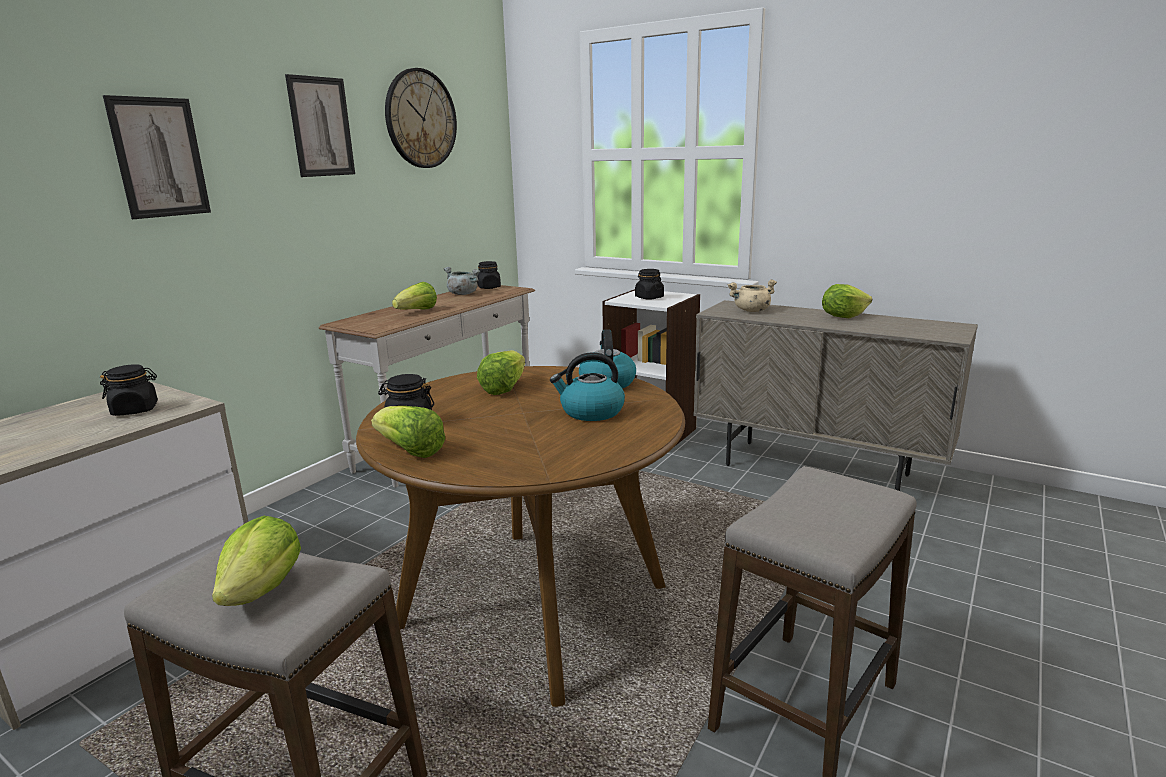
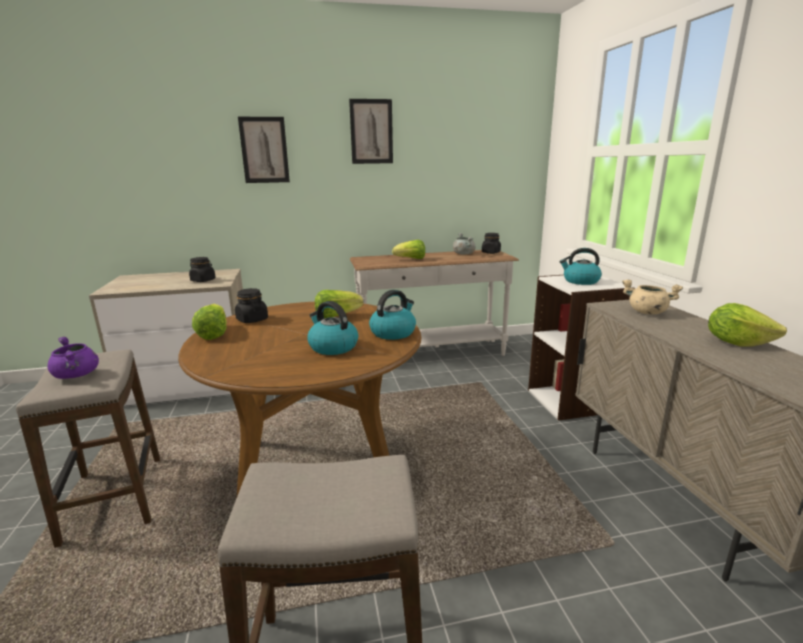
camera: 45 degrees right, 0 degrees up
lettuce [212,516,301,606] -> purple cooking pot [48,336,99,379]
wall clock [385,68,457,168] -> none
black jar [635,269,664,299] -> kettle [560,248,602,285]

